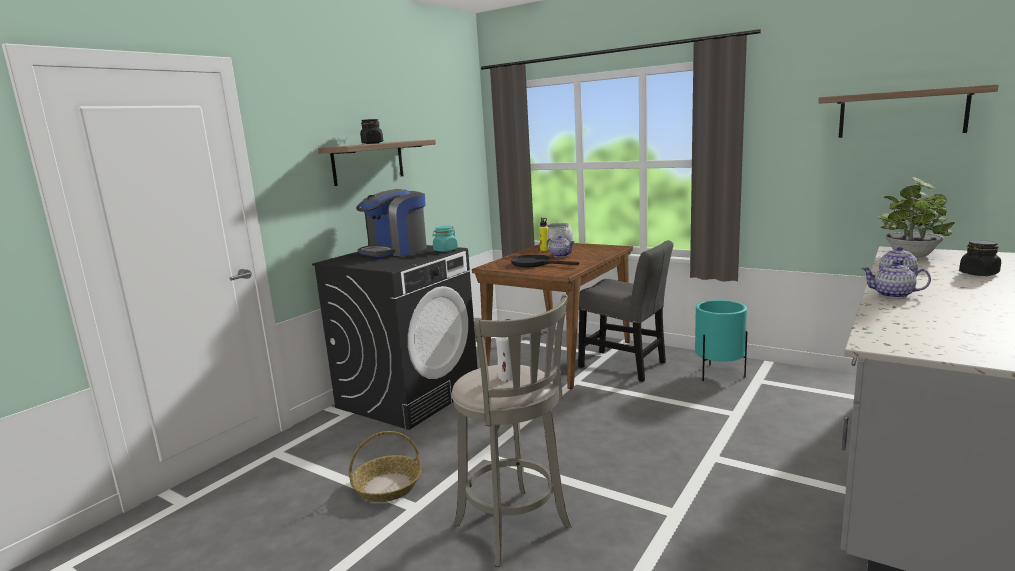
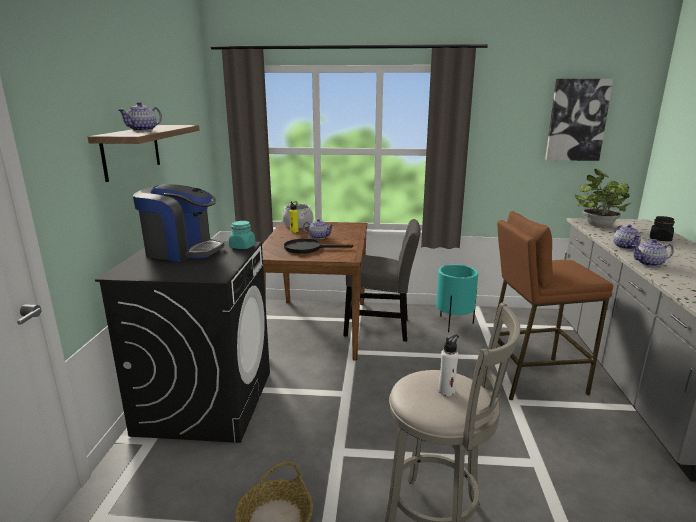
camera: 30 degrees left, 5 degrees up
coffee machine [356,189,427,257] -> coffee machine turned 90 degrees counterclockwise [133,184,224,262]
black jar [360,119,383,144] -> teapot [118,102,162,131]
shelf [818,84,999,138] -> picture [545,79,613,161]
none -> brown stool [494,211,613,400]

